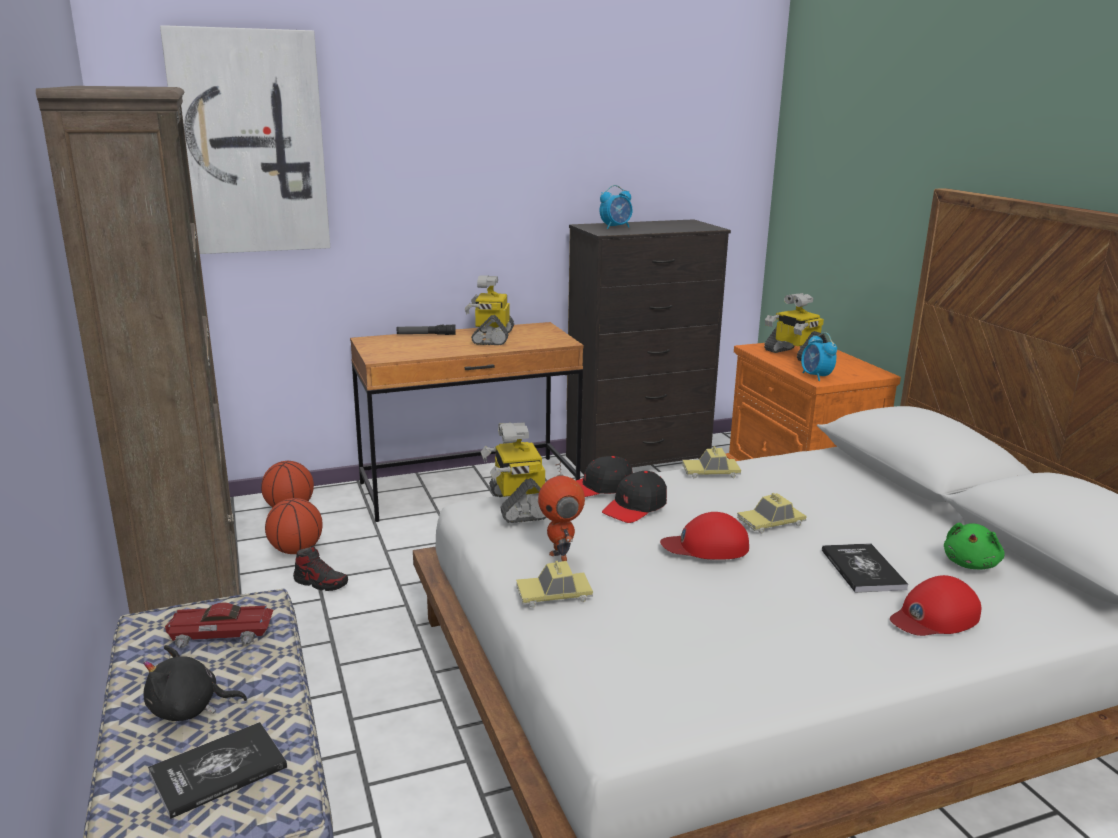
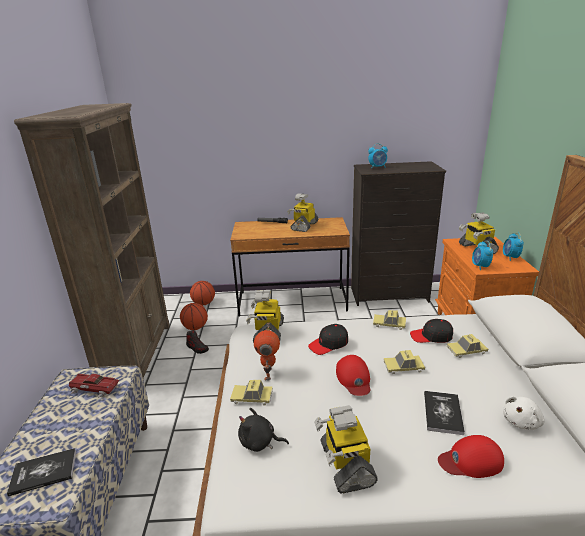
camera: 20 degrees right, 5 degrees up
black plush toy [143,645,247,721] -> black plush toy moved to [238,408,289,452]
picture [160,25,330,254] -> none
black cap [576,456,633,497] -> black cap moved to [410,319,453,343]
red cap [660,512,749,560] -> red cap turned 120 degrees counterclockwise [336,355,370,396]
green plush toy [944,523,1005,569] -> white plush toy [503,396,545,430]
none -> toy robot [314,405,378,494]
none -> toy car [447,334,488,358]
none -> alarm clock [503,233,524,261]

